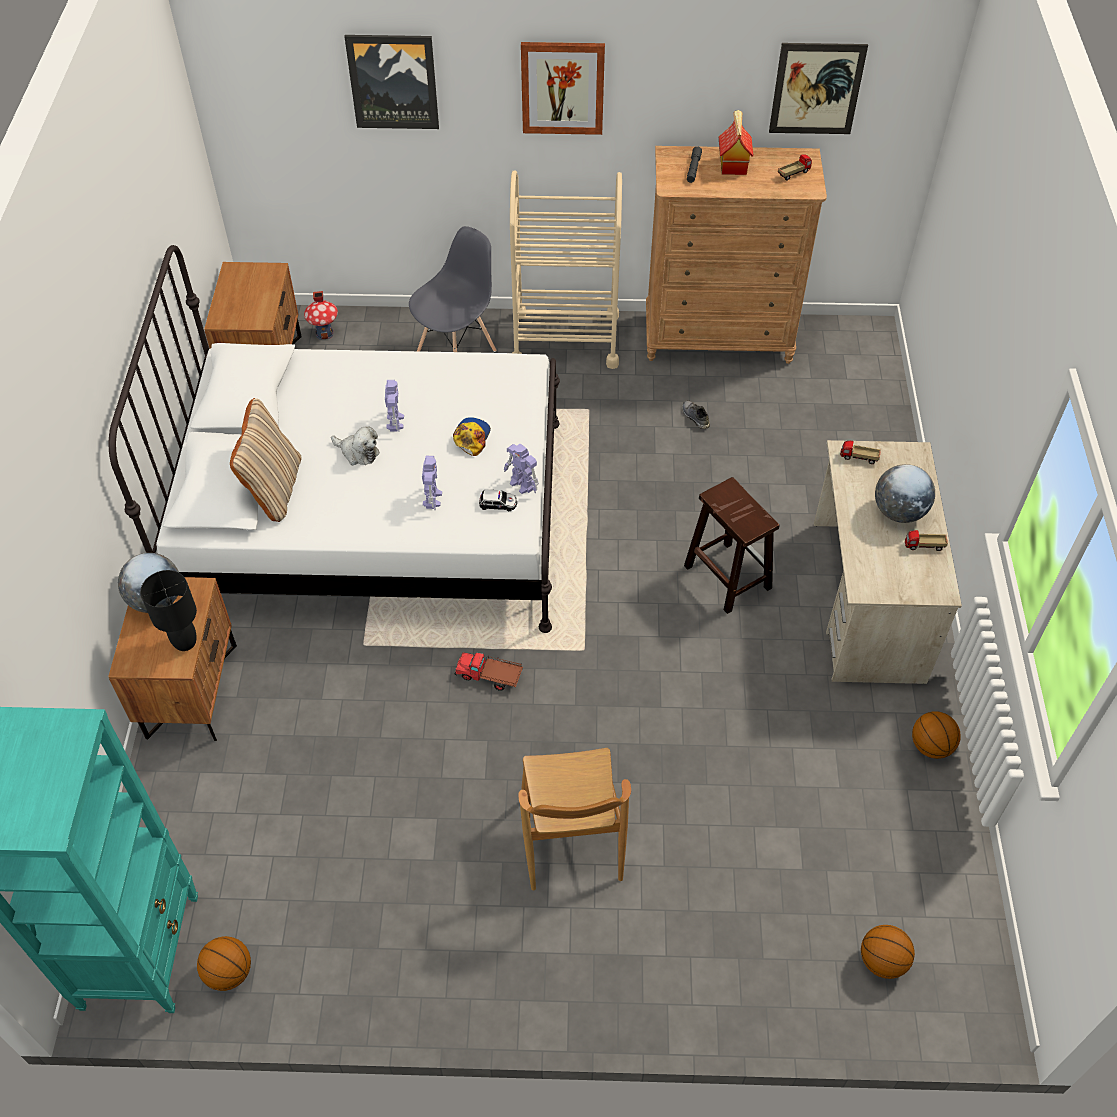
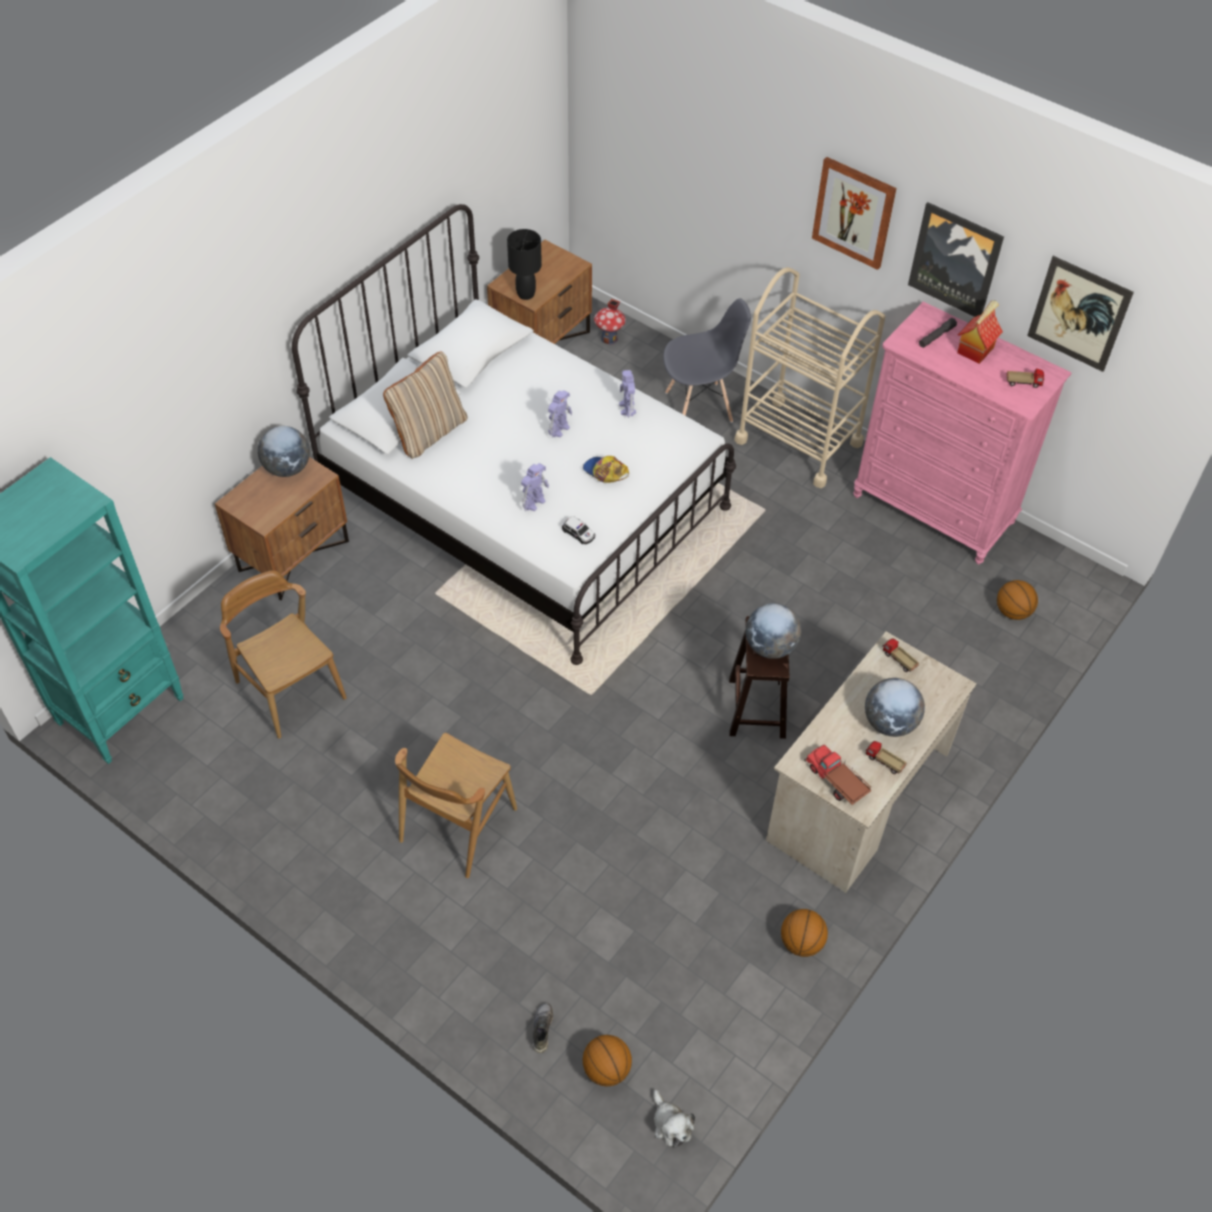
camera: 35 degrees right, 0 degrees up
black table lamp [140,570,197,651] -> black table lamp moved to [507,229,542,300]
basketball [197,936,251,991] -> basketball moved to [997,580,1038,620]
plush toy [331,426,380,465] -> plush toy moved to [653,1089,695,1148]
picture [344,35,439,129] -> picture moved to [908,202,1004,317]
cap [453,417,491,456] -> cap turned 105 degrees counterclockwise [583,456,629,483]
toy truck [454,652,523,691] -> toy truck moved to [804,745,871,805]
toy robot [504,444,539,494] -> toy robot moved to [619,370,636,418]
brown dresser [646,146,827,364] -> pink dresser [853,302,1071,564]
grey shoe [682,400,710,429] -> grey shoe moved to [533,1003,553,1053]
none -> brown chair [220,570,347,739]
none -> globe [745,603,801,659]

